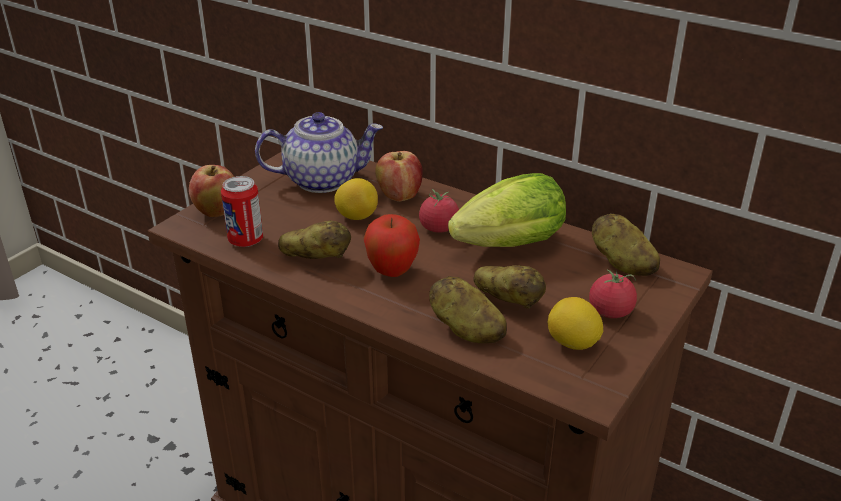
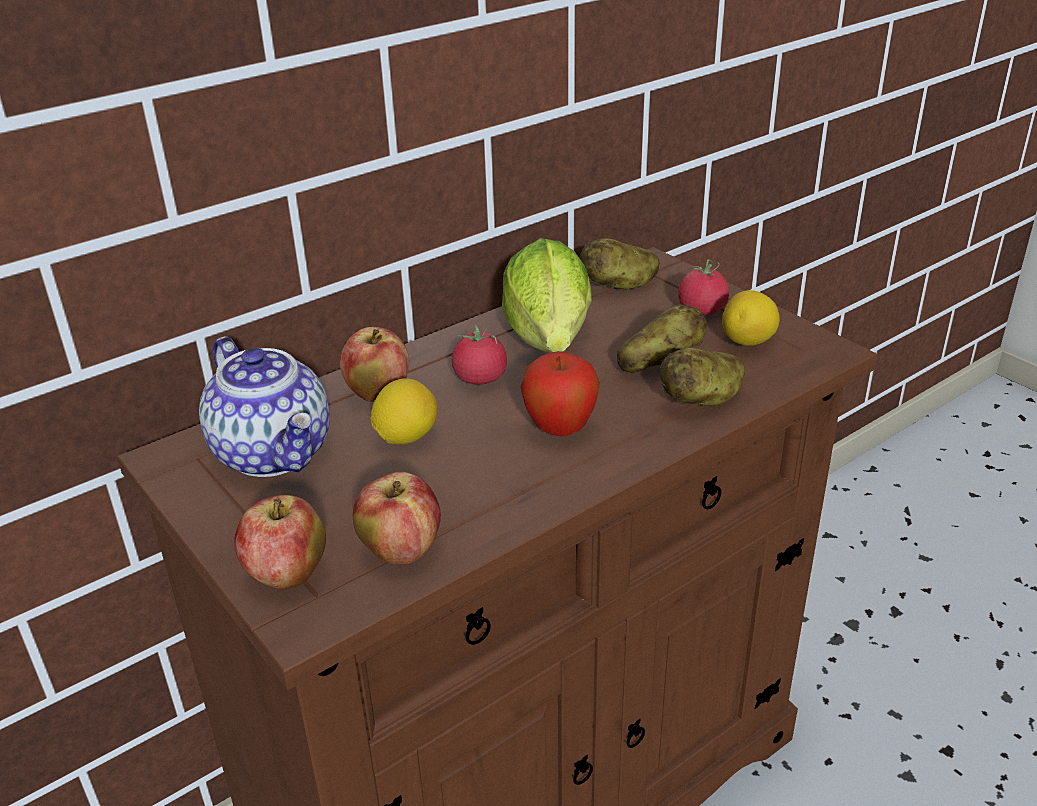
camera: 70 degrees left, 0 degrees up
can [221,176,263,247] -> apple [353,472,441,564]
teapot [255,112,383,193] -> teapot turned 135 degrees clockwise [199,337,330,477]
potato [278,220,351,259] -> none

